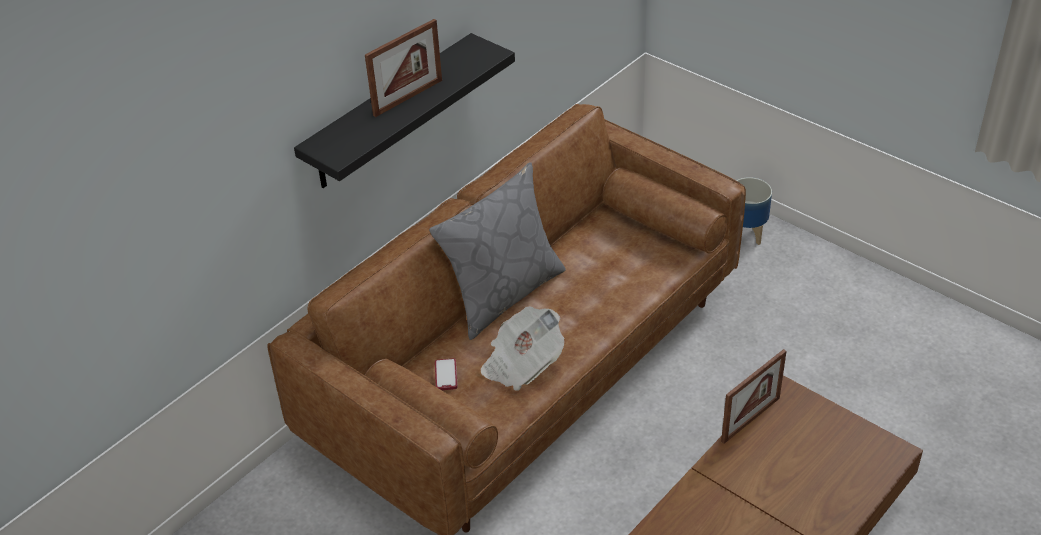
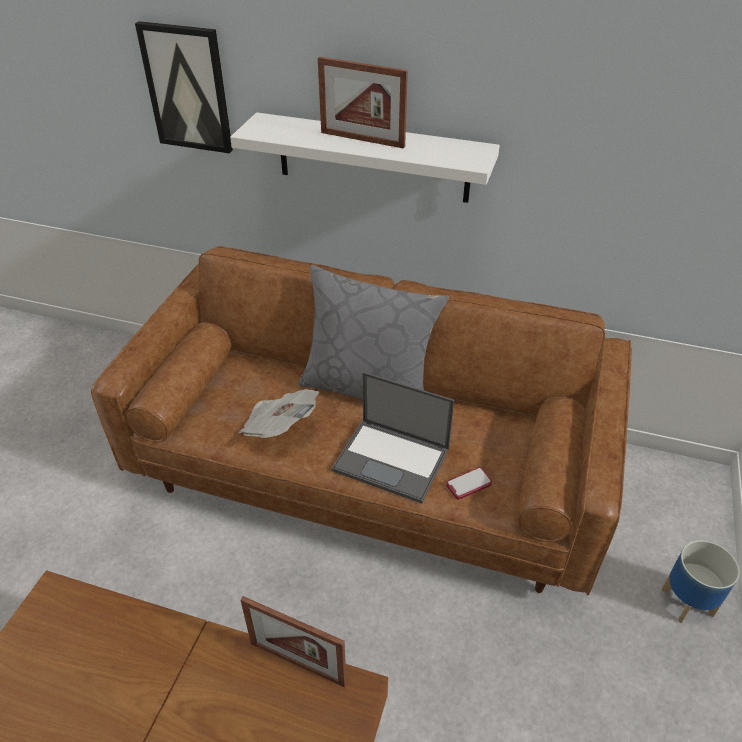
camera: 65 degrees right, 0 degrees up
black shelf [294,33,515,188] -> white shelf [230,112,500,203]
phone [435,359,458,390] -> phone moved to [446,467,492,500]
none -> picture [135,21,233,153]
none -> laptop [332,372,454,504]

